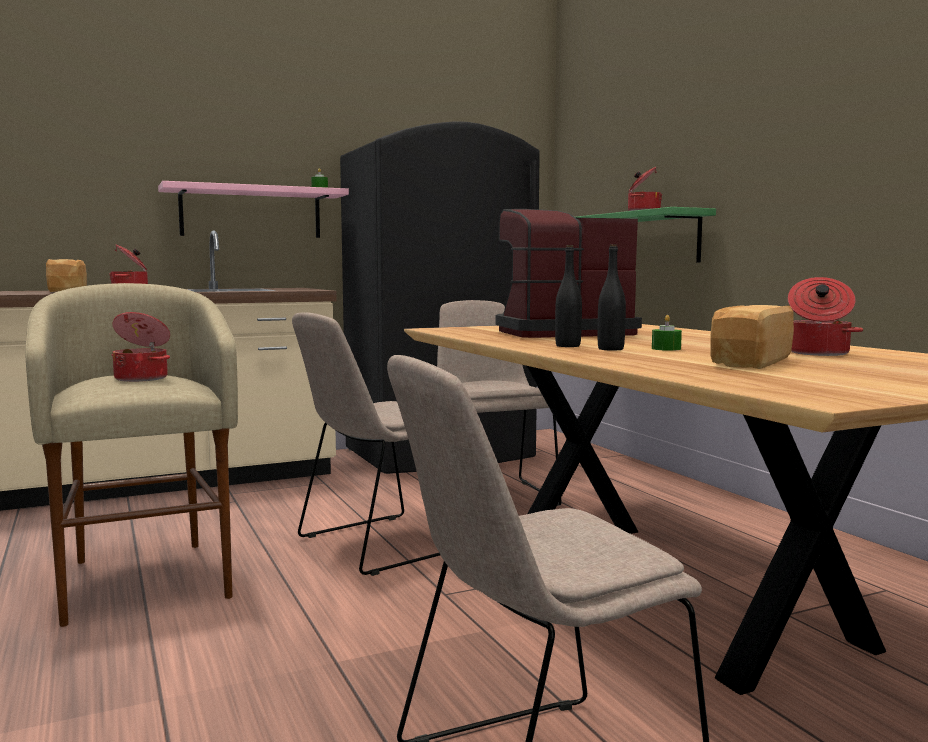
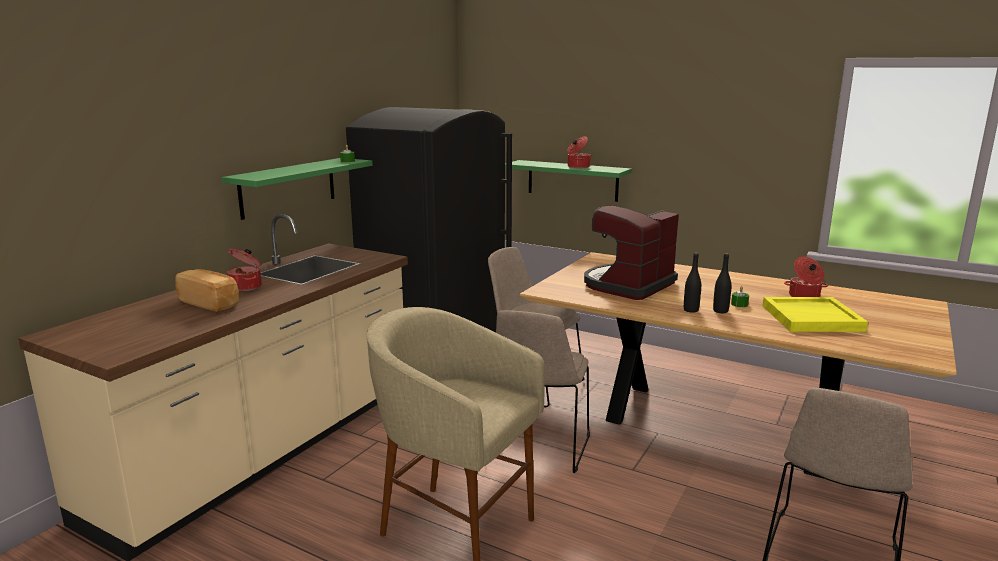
camera: 35 degrees left, 10 degrees up
cooking pot [111,312,170,382] -> none
pink shelf [158,181,349,238] -> green shelf [222,158,372,220]
bread [710,305,794,369] -> yellow tray [763,297,868,332]

